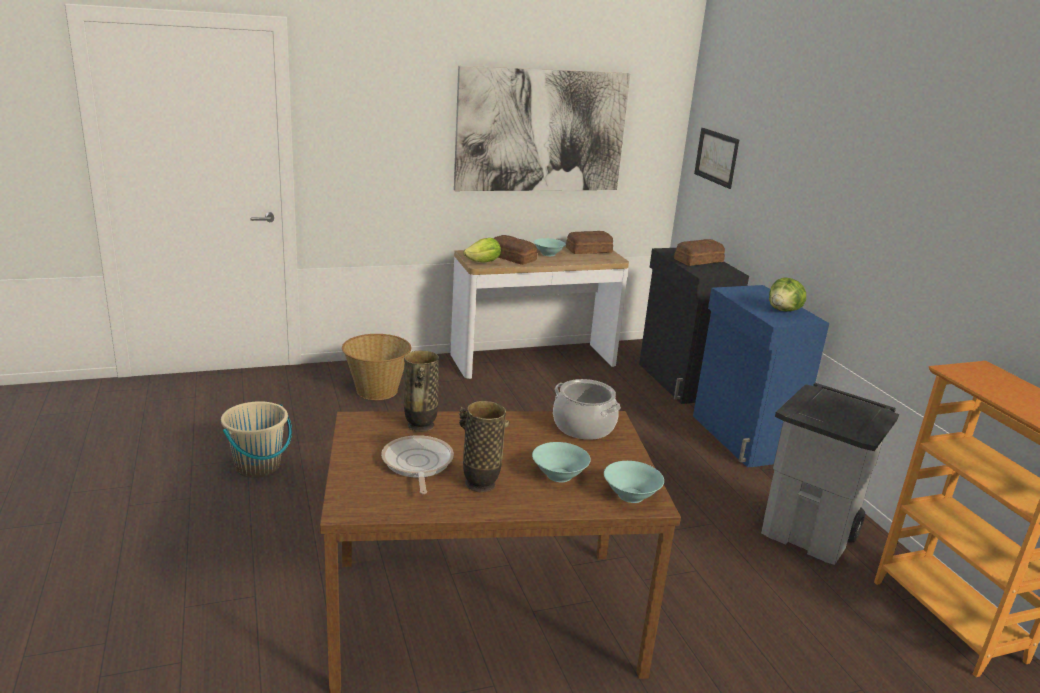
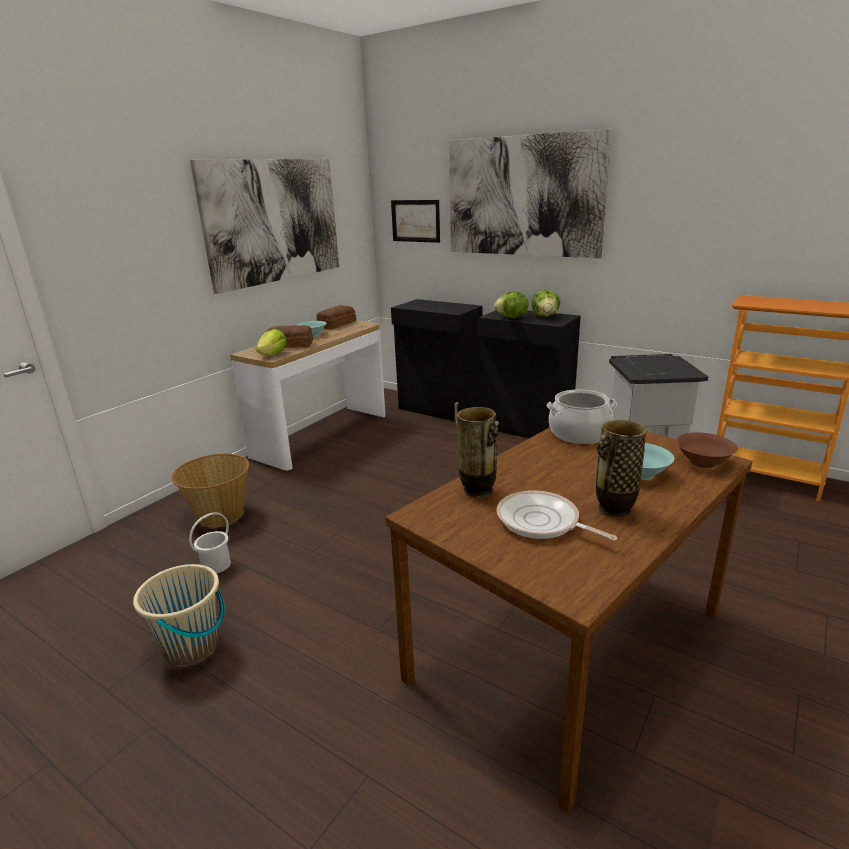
camera: 35 degrees left, 0 degrees up
turquoise bowl [604,461,664,503] -> brown bowl [676,432,738,468]
bread [674,239,725,266] -> none
blue cabinet [693,285,829,468] -> black cabinet [478,310,581,438]
none -> white bucket [189,512,231,573]
none -> picture [449,129,612,258]
none -> lettuce [494,291,528,318]

